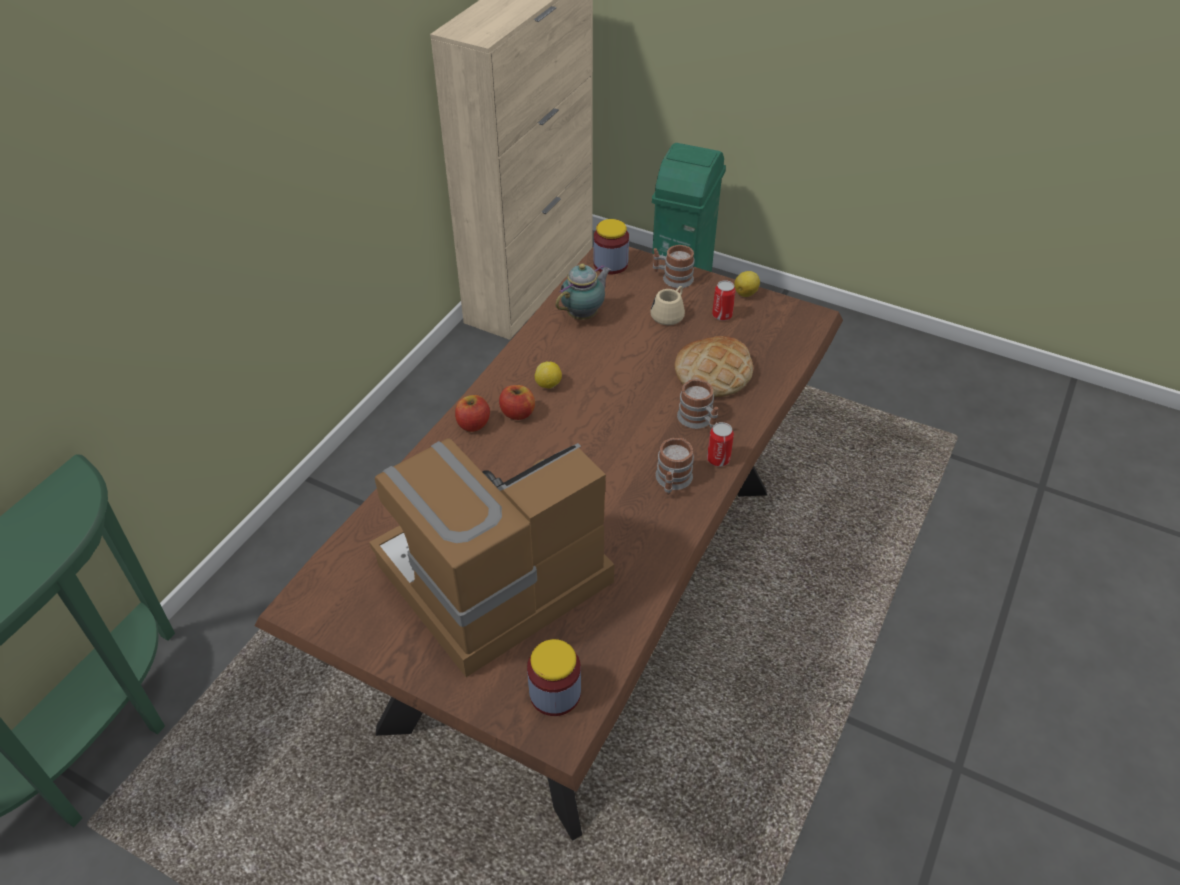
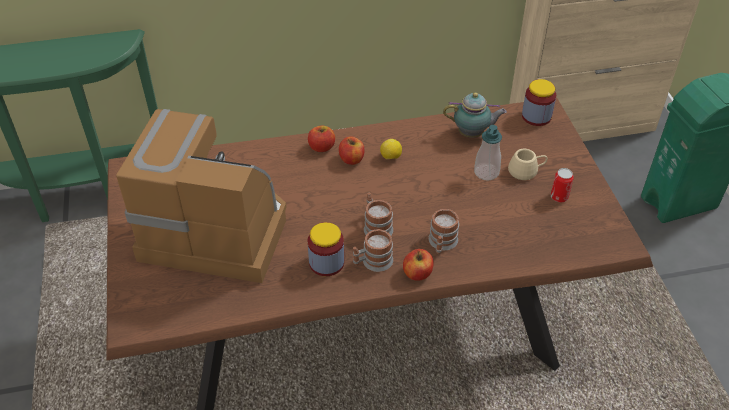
camera: 50 degrees right, 0 degrees up
jar [527,639,581,716] -> jar moved to [308,222,344,276]
mug [653,245,695,288] -> mug moved to [364,193,393,235]
bread [674,336,753,397] -> none
can [707,422,734,467] -> apple [403,249,434,281]
lemon [734,271,760,297] -> none
none -> soap dispenser [474,125,502,181]

